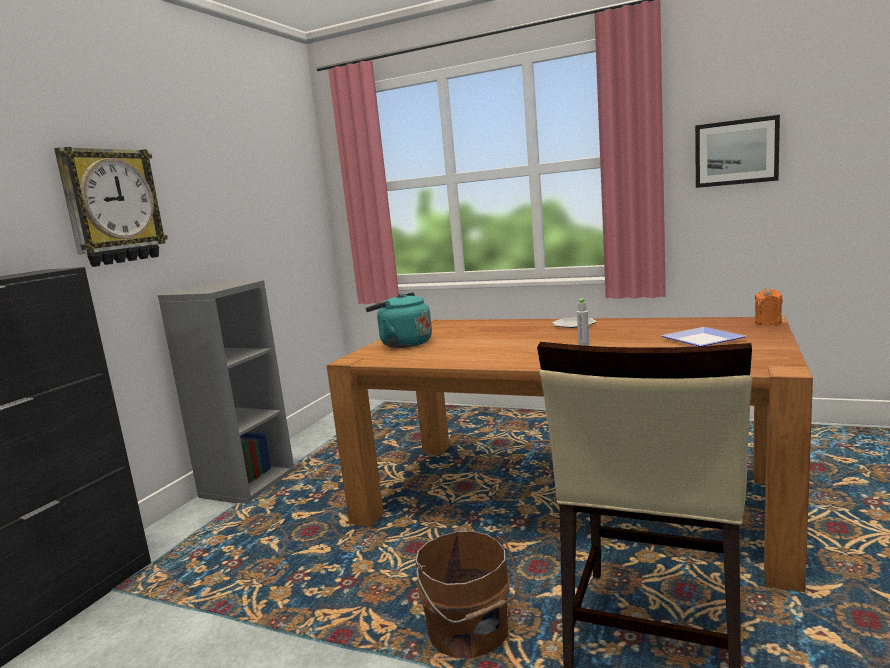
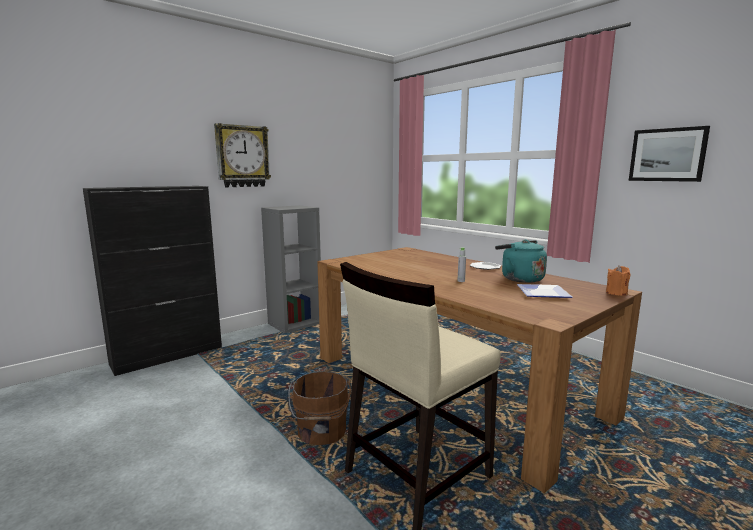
camera: 25 degrees right, 0 degrees up
turquoise kettle [365,292,432,348] -> turquoise kettle moved to [495,240,547,283]

